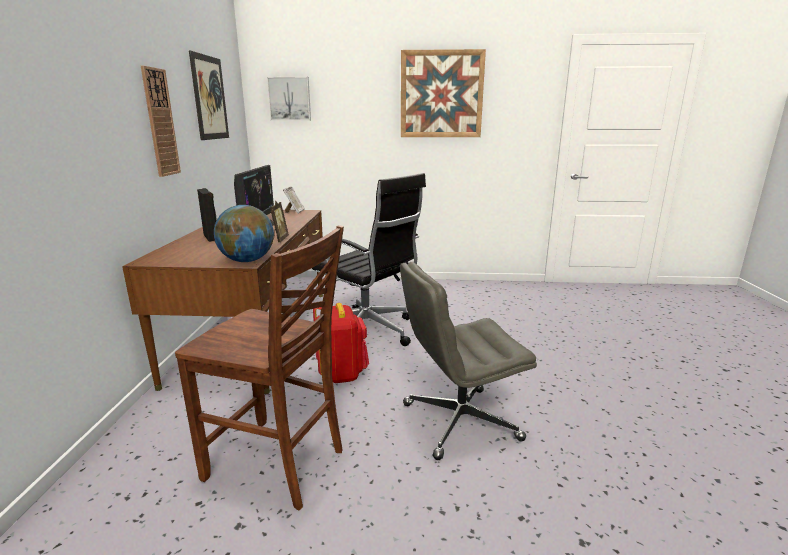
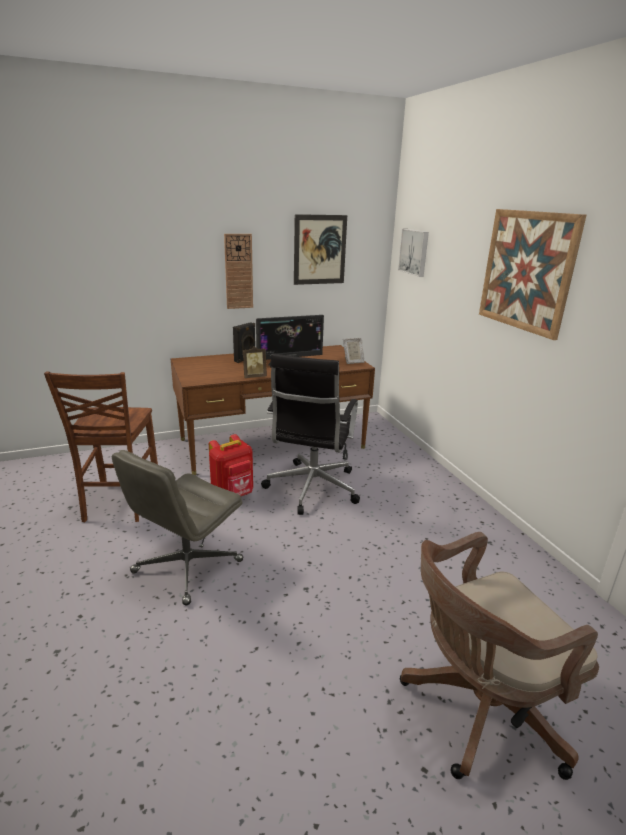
camera: 65 degrees right, 5 degrees up
globe [214,205,274,262] -> none
grey office chair [400,262,537,460] -> grey office chair turned 105 degrees counterclockwise [112,450,243,605]
none -> brown office chair [400,532,599,780]

